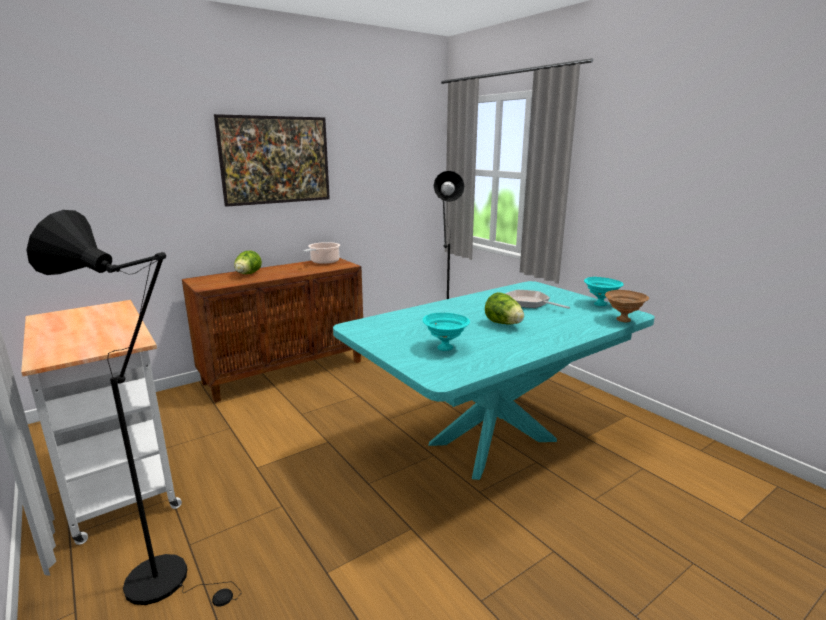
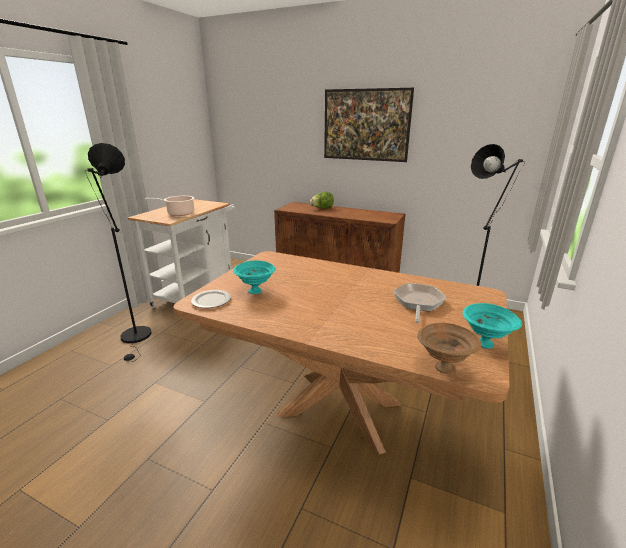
camera: 60 degrees right, 5 degrees up
cooking pot [303,242,340,264] -> cooking pot moved to [145,196,194,216]
turquoise dining table [333,281,655,480] -> brown dining table [173,251,510,454]
lettuce [485,292,524,325] -> none
none -> plate [191,290,231,308]

